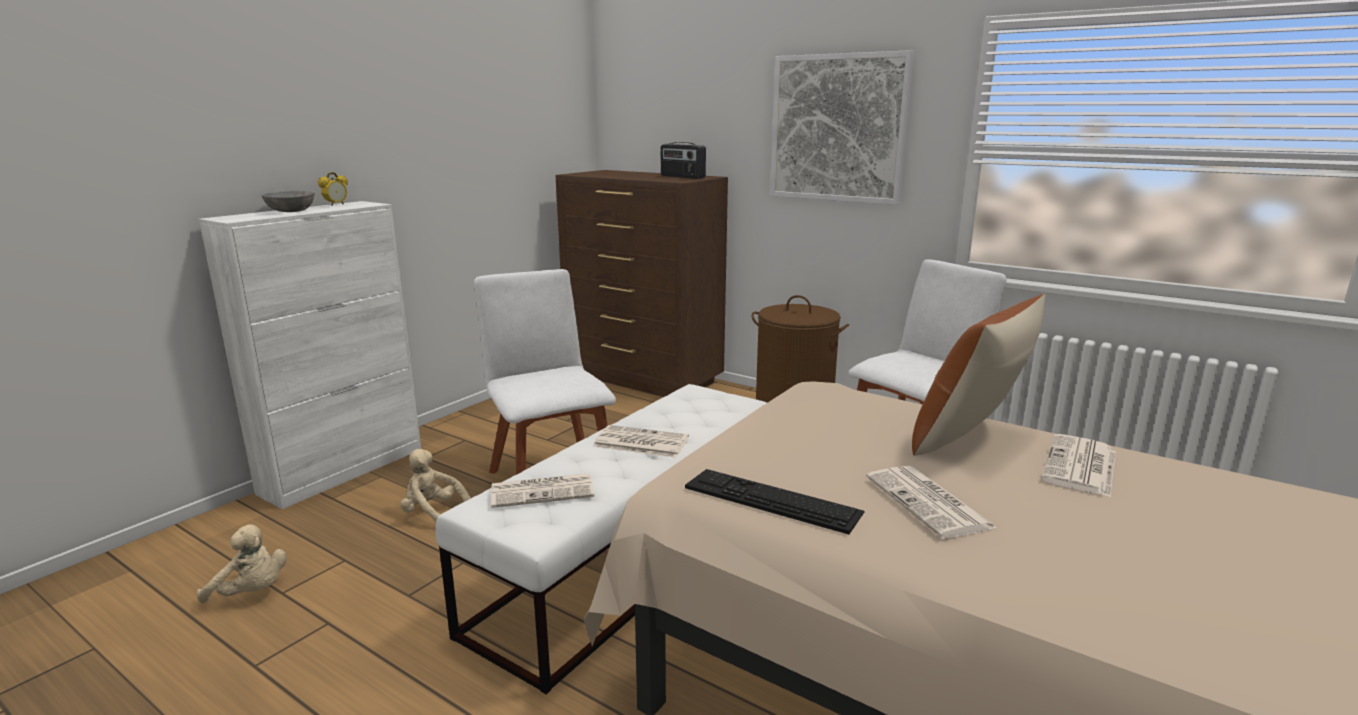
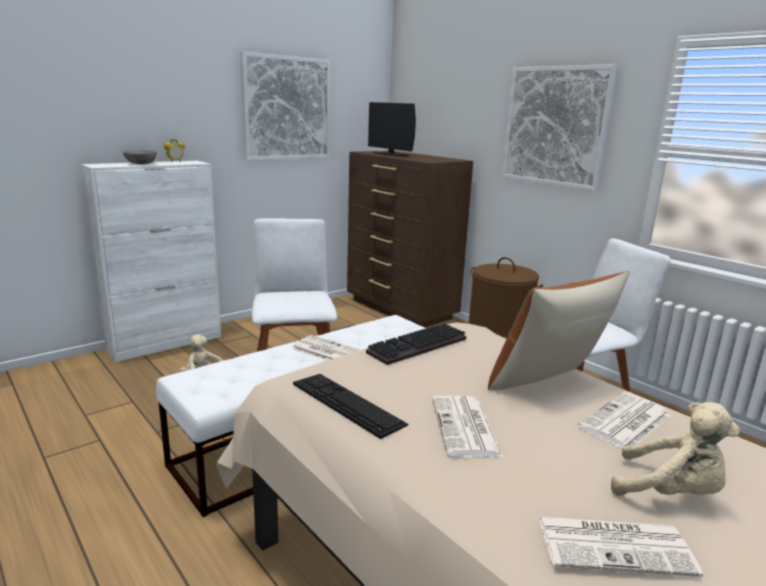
camera: 15 degrees right, 0 degrees up
beige plush toy [197,524,287,603] -> beige plush toy moved to [611,402,740,496]
newspaper [491,474,594,508] -> newspaper moved to [538,517,703,577]
radio [661,142,706,179] -> none
none -> picture [240,51,331,161]
none -> keyboard [366,323,466,365]
none -> monitor [368,102,416,157]

